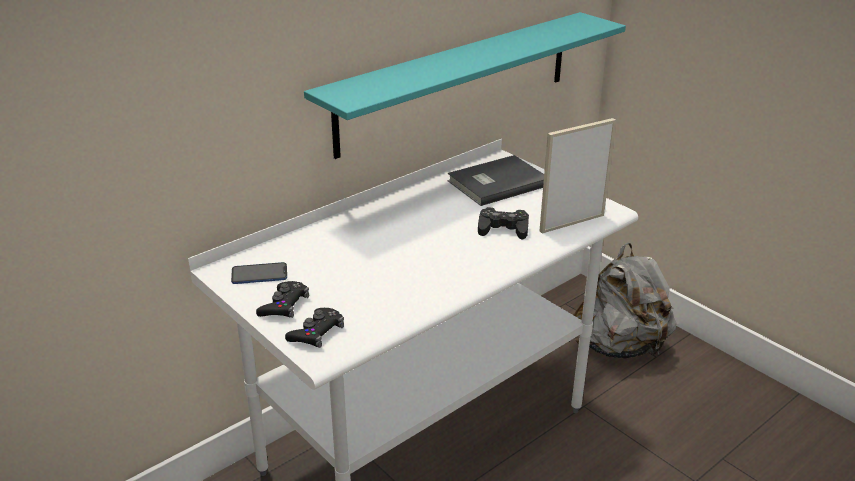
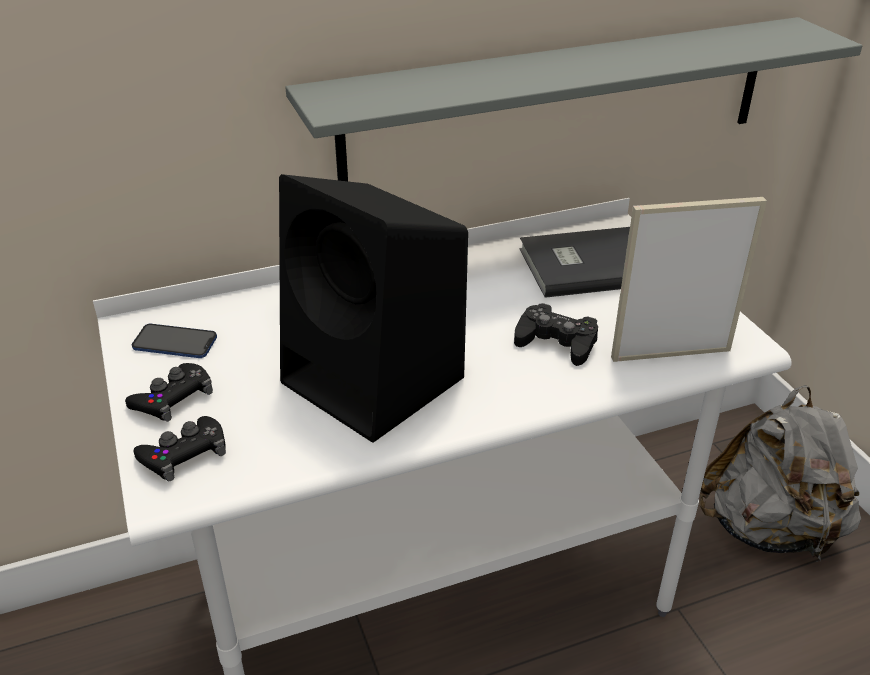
camera: 20 degrees right, 5 degrees up
turquoise shelf [304,12,626,159] -> grey shelf [285,17,862,181]
none -> black speaker [279,174,468,443]

